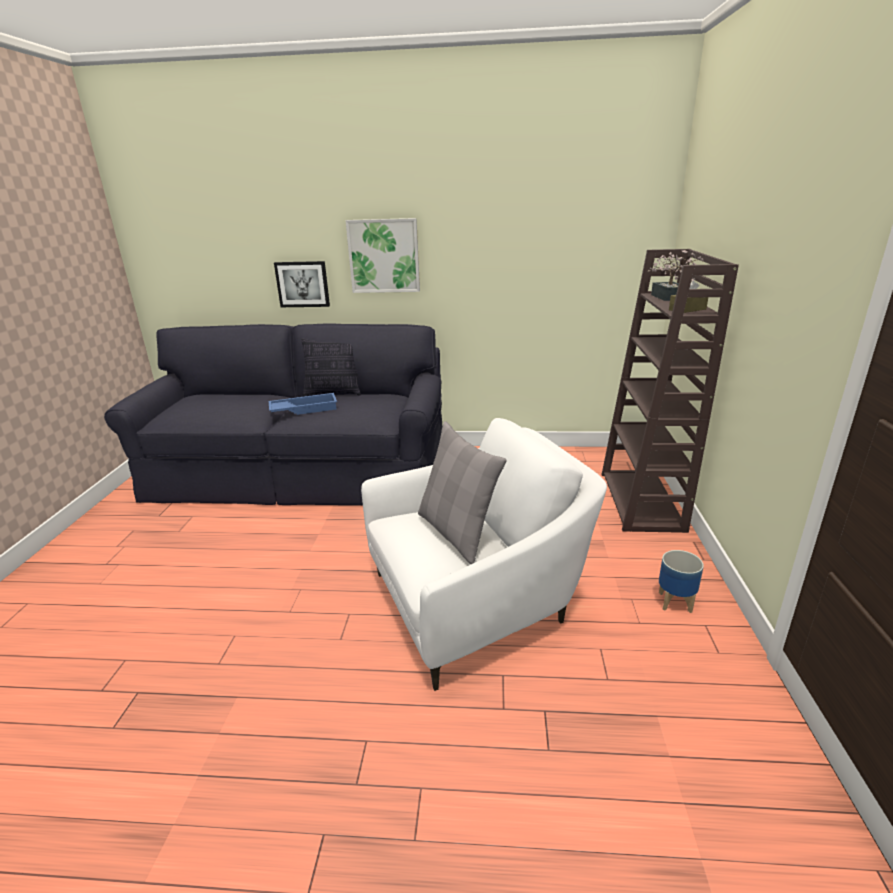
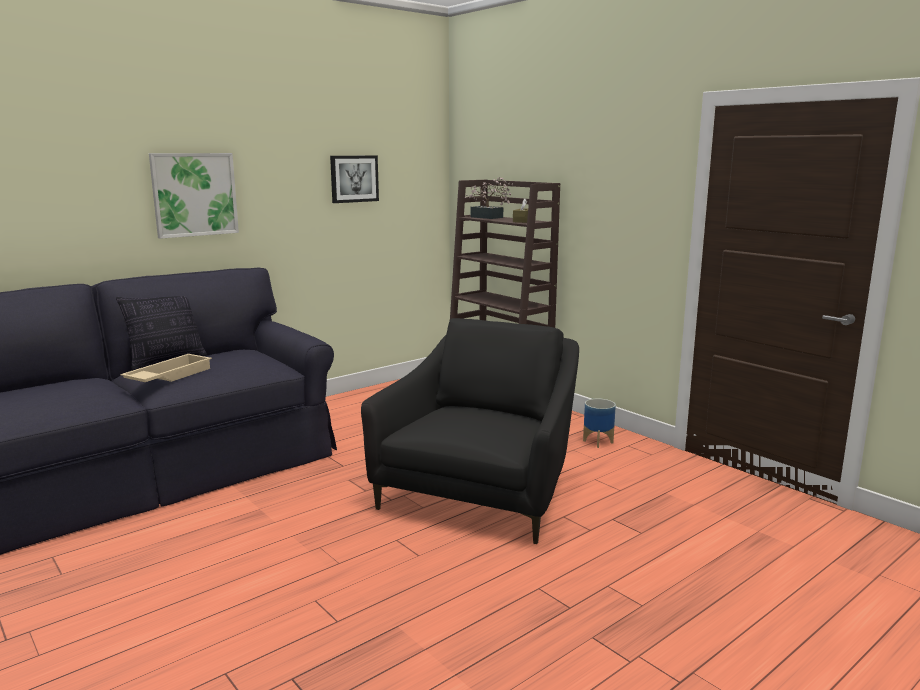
camera: 45 degrees left, 10 degrees down
blue tray [269,393,337,415] -> beige tray [120,354,212,382]
picture [274,261,330,307] -> picture moved to [330,156,379,203]
white armchair [361,418,607,691] -> black armchair [361,318,579,544]
grey pillow [418,421,507,564] -> none

